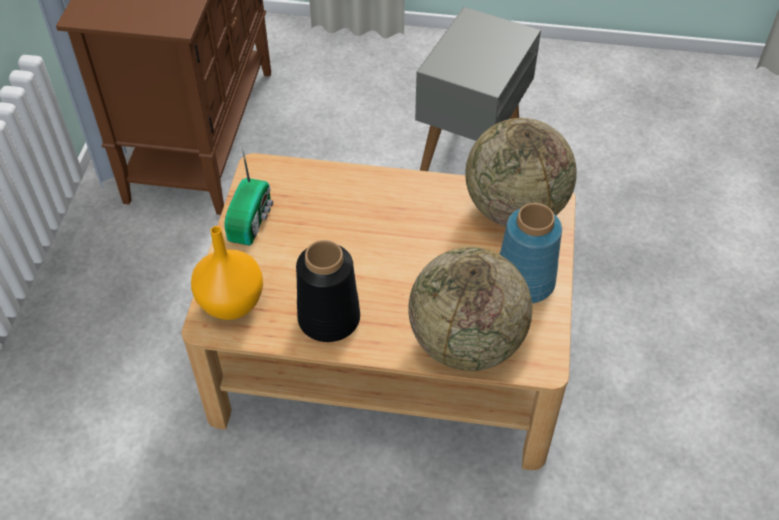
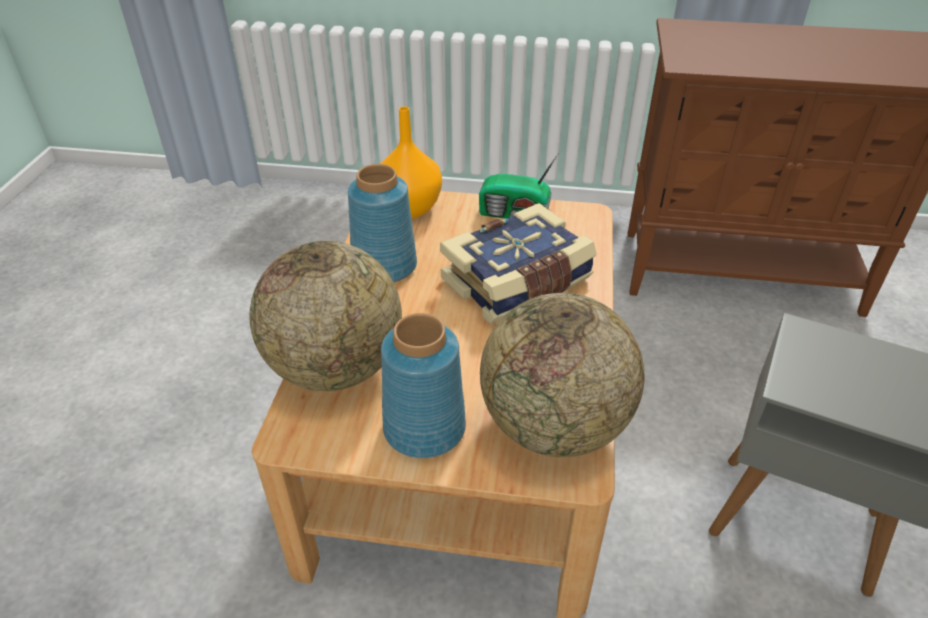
camera: 90 degrees right, 10 degrees down
black vase [296,240,360,342] -> blue vase [348,164,417,282]
none -> book [440,203,597,324]

